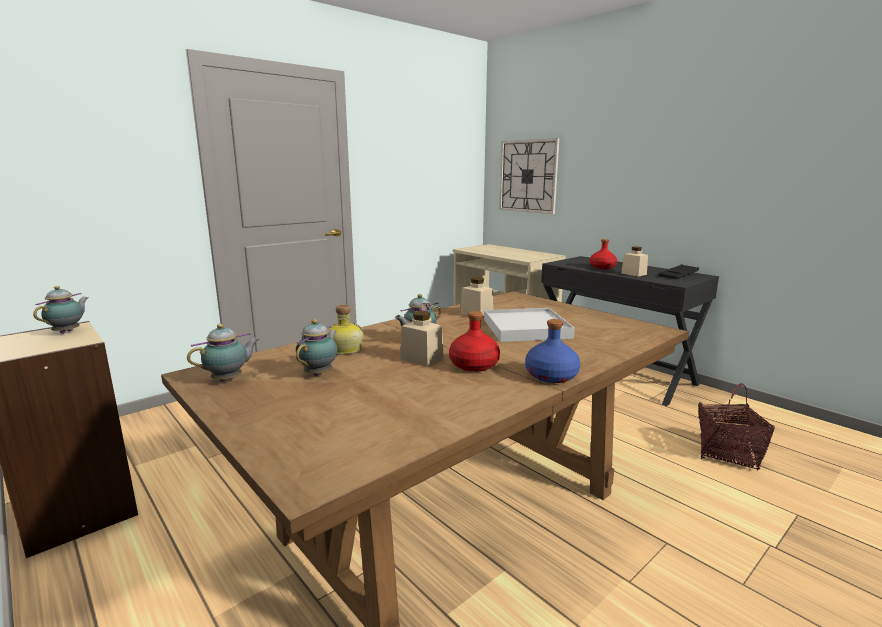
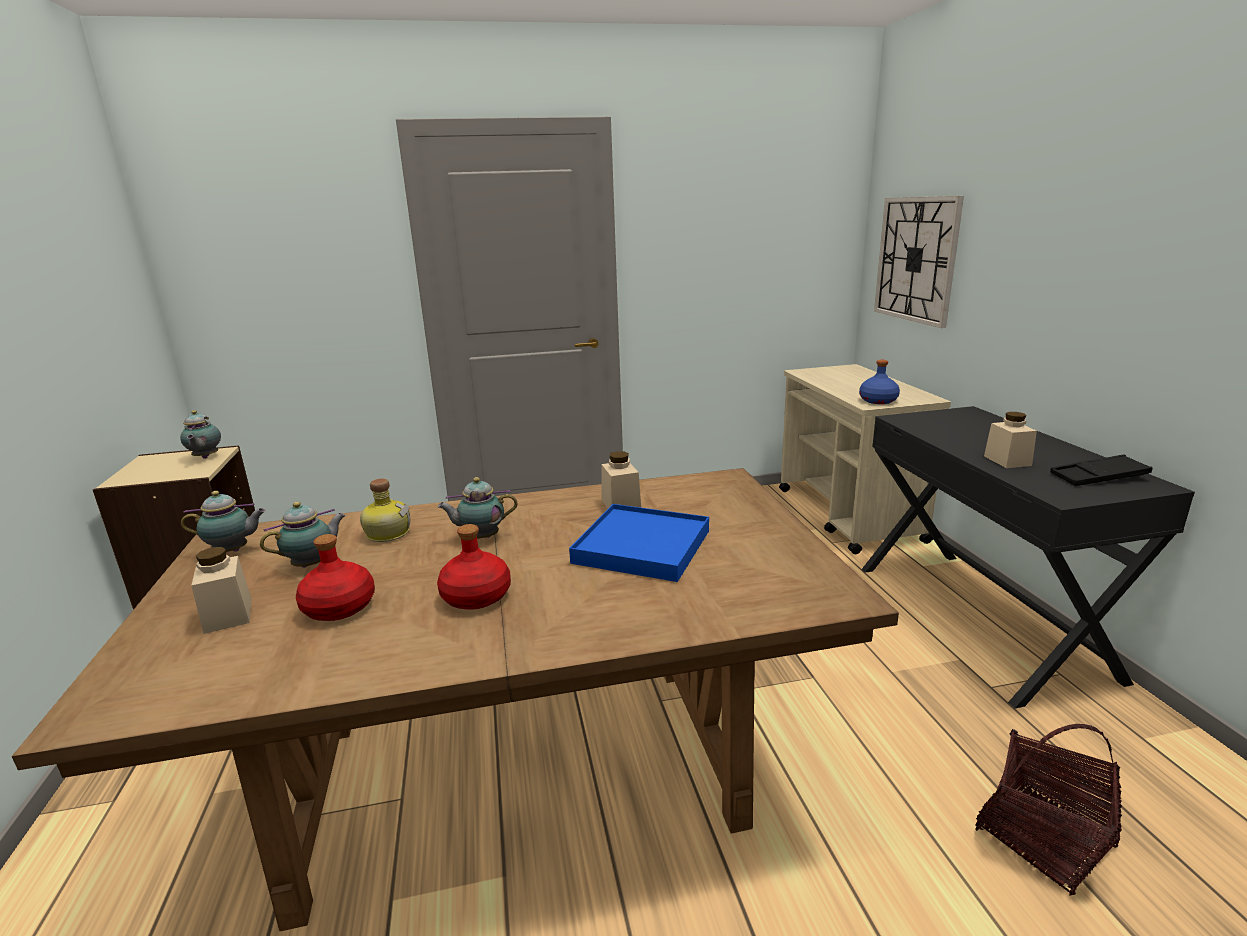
camera: 30 degrees right, 5 degrees up
teapot [33,286,88,334] -> teapot turned 120 degrees clockwise [180,410,221,459]
beige jar [401,311,444,367] -> beige jar moved to [191,547,251,634]
white tray [484,308,574,342] -> blue tray [569,504,709,582]
blue bottle [525,319,580,383] -> blue bottle moved to [859,360,900,404]
red bottle [590,239,617,269] -> red bottle moved to [296,534,375,621]

